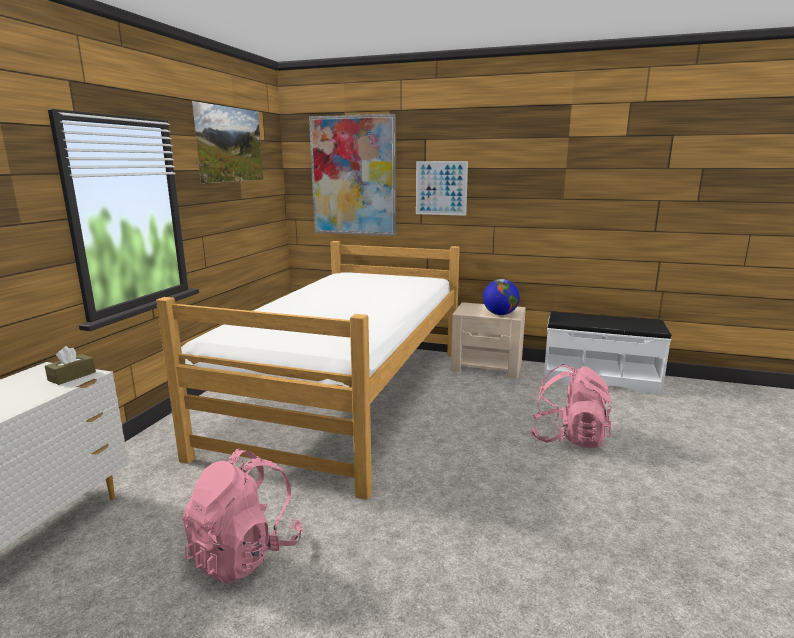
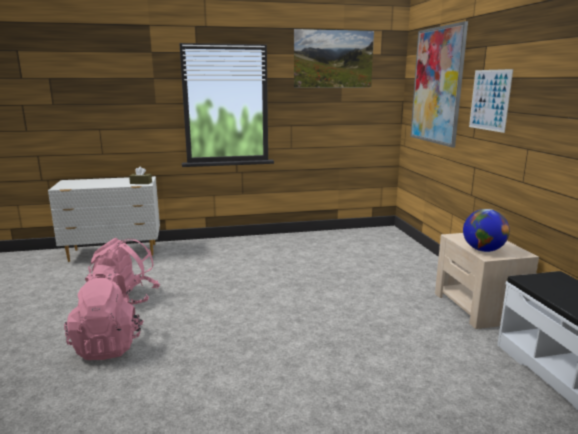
camera: 60 degrees right, 0 degrees up
bed [156,241,460,500] -> none
pink backpack [530,364,612,448] -> pink backpack moved to [64,271,144,360]

